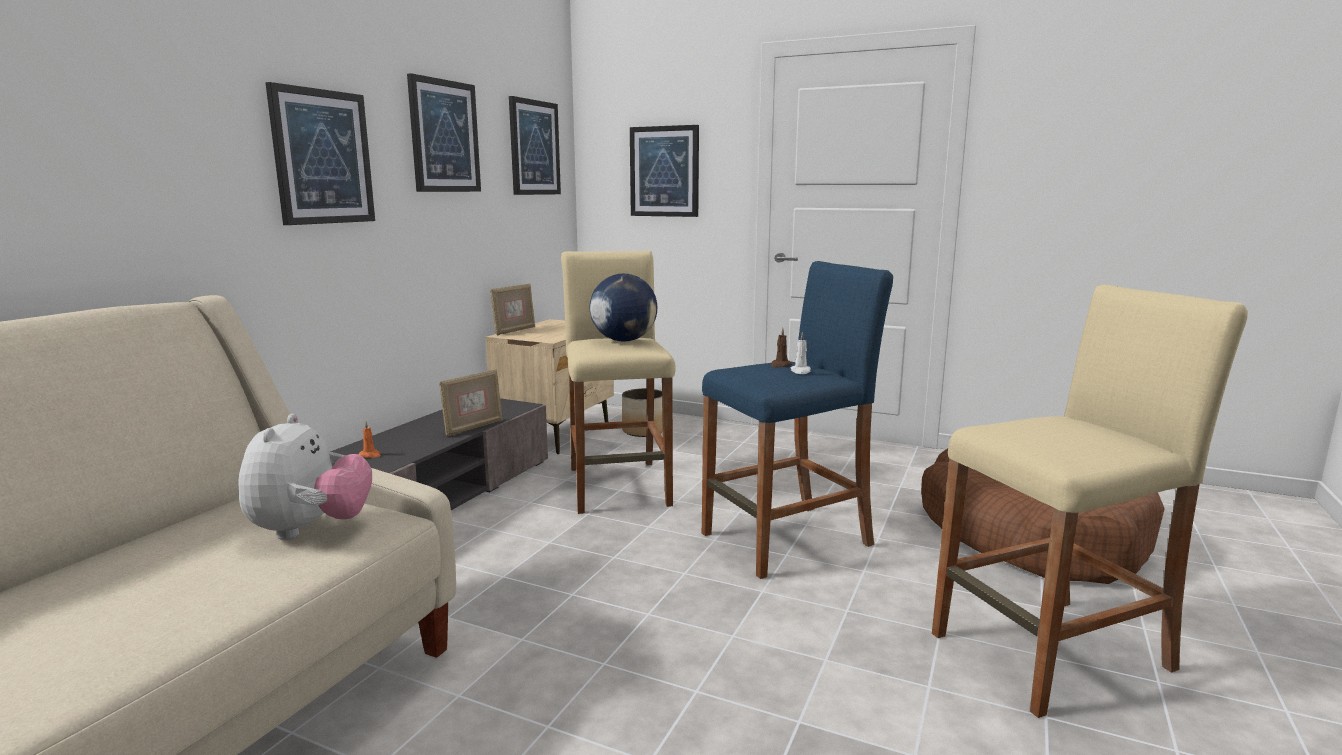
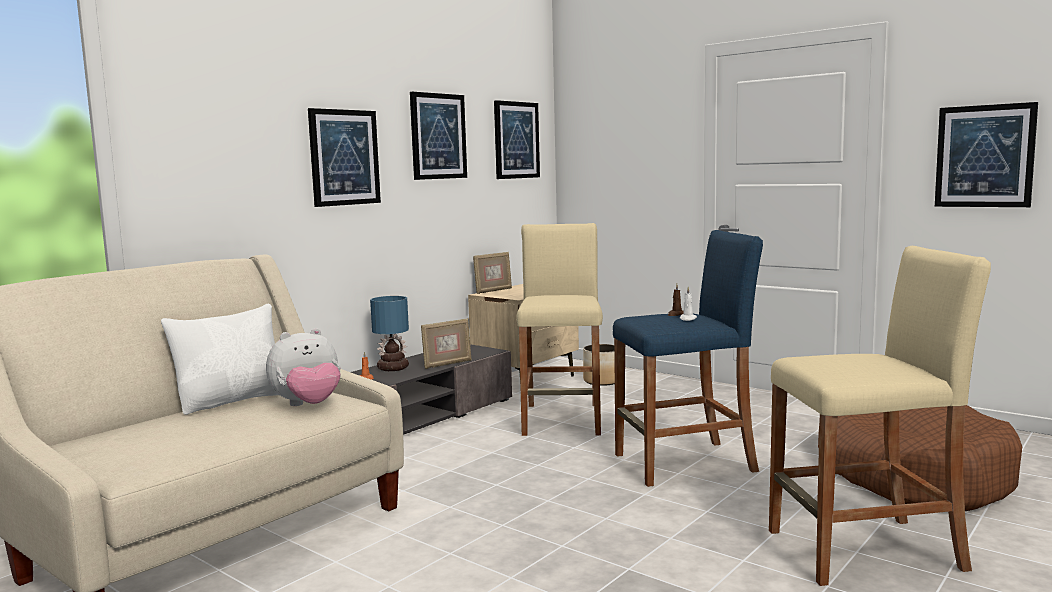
camera: 15 degrees right, 5 degrees down
plush toy [238,414,372,540] -> plush toy turned 45 degrees clockwise [266,328,341,406]
globe [590,274,657,342] -> none
picture [630,125,699,217] -> picture moved to [935,102,1038,207]
none -> white pillow [161,303,278,415]
none -> table lamp [370,296,409,371]

